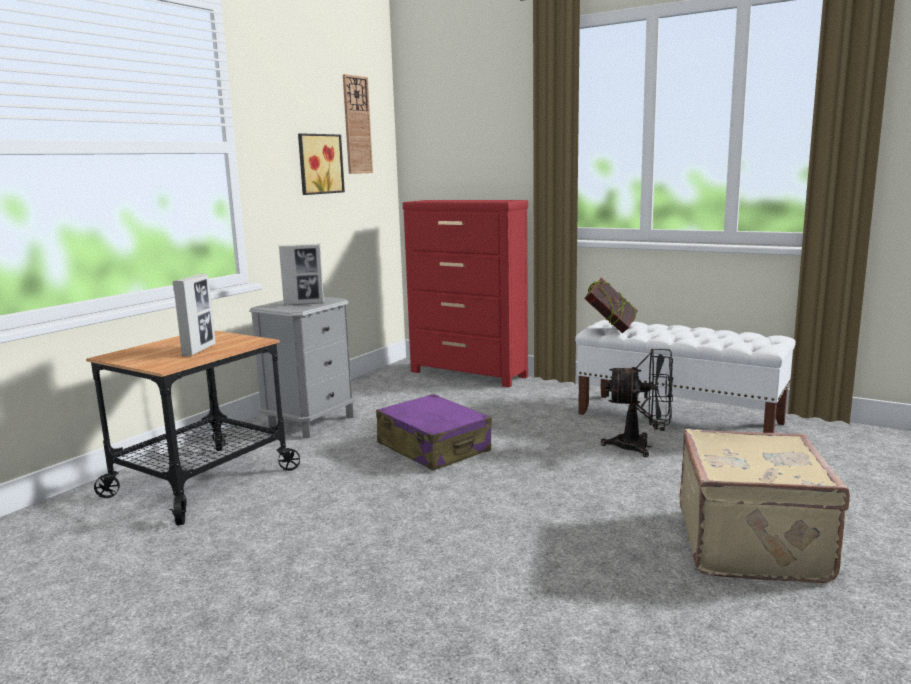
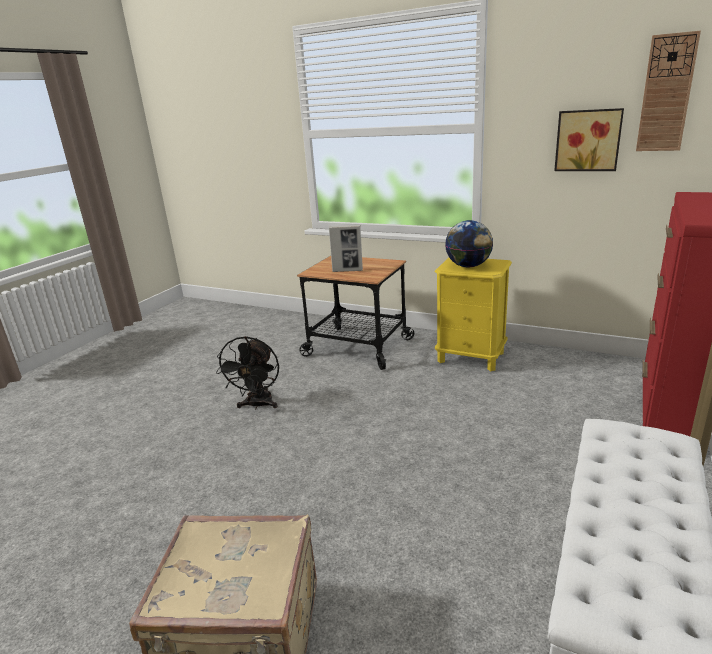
camera: 85 degrees right, 10 degrees up
grey nightstand [249,297,356,438] -> yellow nightstand [435,258,512,371]
picture frame [279,243,324,306] -> globe [445,220,493,267]
purple suitcase [376,394,492,470] -> none
book [584,278,638,333] -> none
black fan [601,349,674,457] -> black fan moved to [216,336,279,410]

